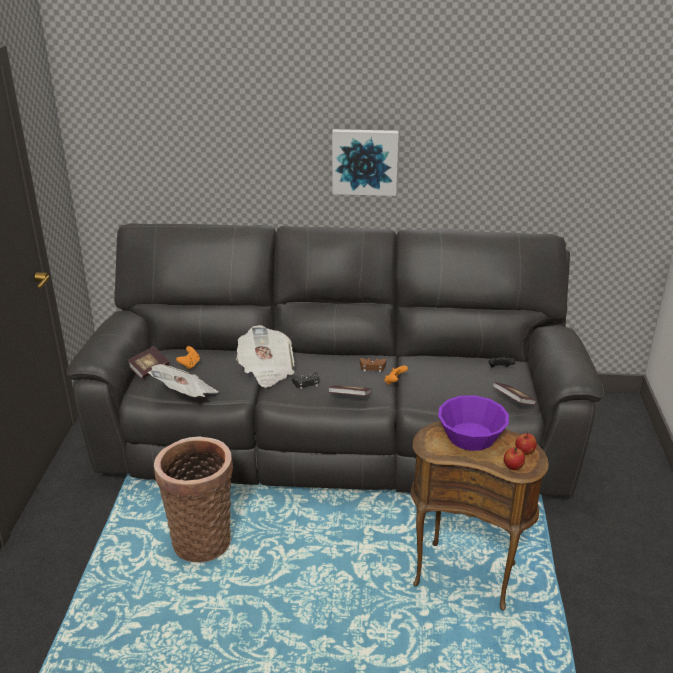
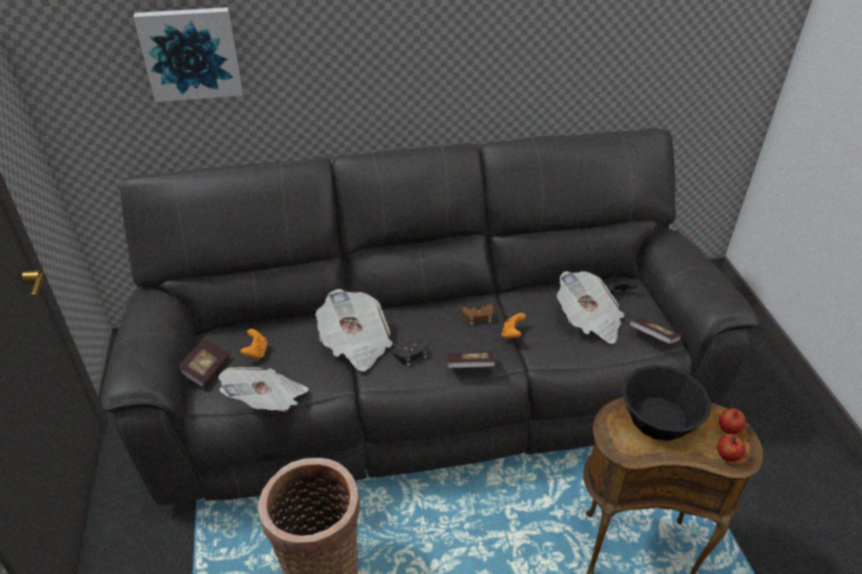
camera: 15 degrees left, 10 degrees up
picture [332,129,399,196] -> picture moved to [133,7,242,102]
purple bowl [438,395,509,451] -> black bowl [622,365,712,441]
none -> newspaper [557,271,624,344]

